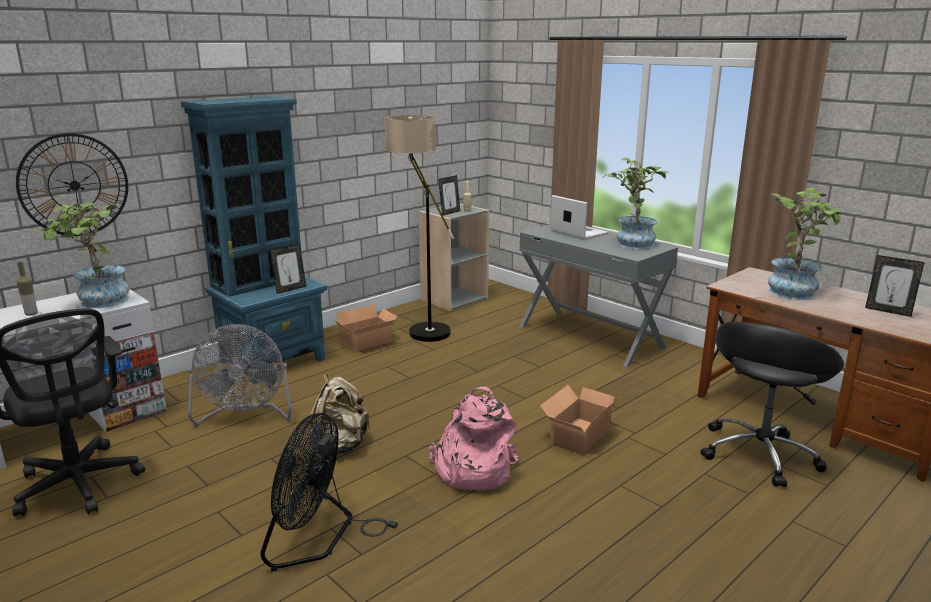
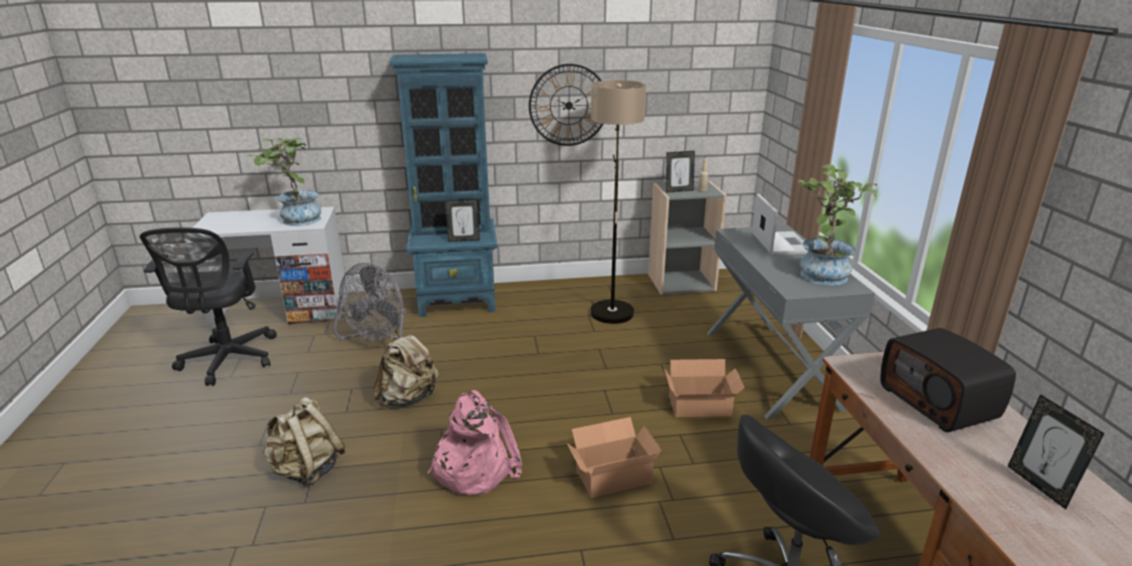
camera: 35 degrees right, 5 degrees up
wall clock [16,133,128,236] -> wall clock moved to [529,64,603,146]
bottle [17,262,38,316] -> none
black fan [260,413,399,572] -> beige backpack [262,397,345,487]
cardboard box [334,304,397,352] -> cardboard box moved to [664,359,745,417]
potted plant [768,188,845,300] -> radio [880,328,1016,432]

